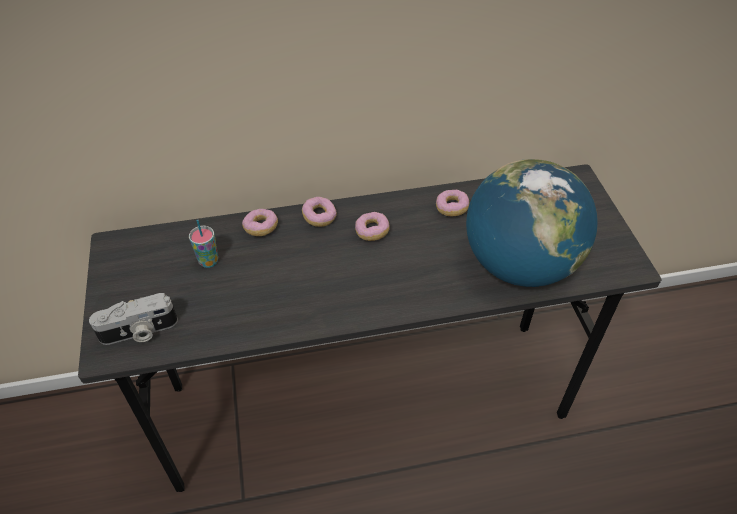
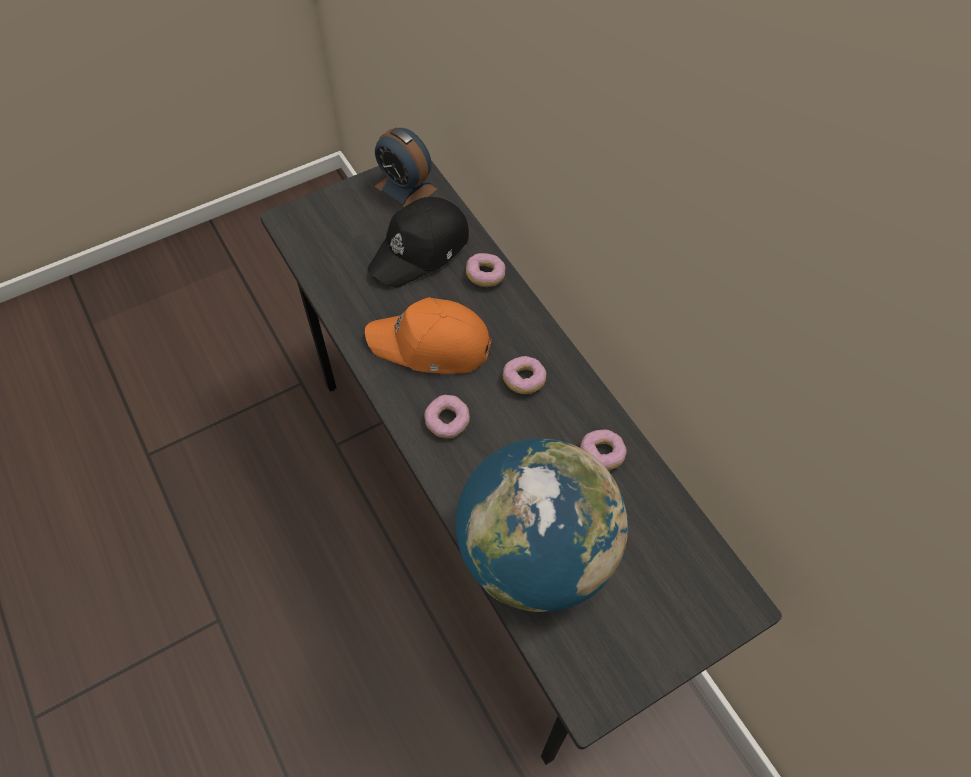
camera: 70 degrees right, 10 degrees up
camera [89,293,178,345] -> none
cup [189,220,218,268] -> black cap [368,197,469,287]
donut [302,197,337,227] -> donut moved to [424,395,470,439]
none -> orange cap [365,297,492,374]
none -> alarm clock [374,128,438,207]

